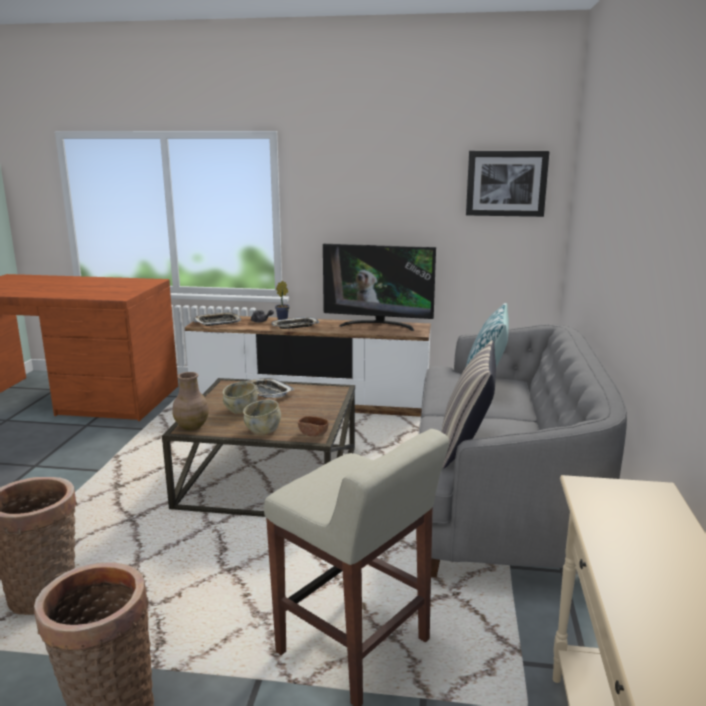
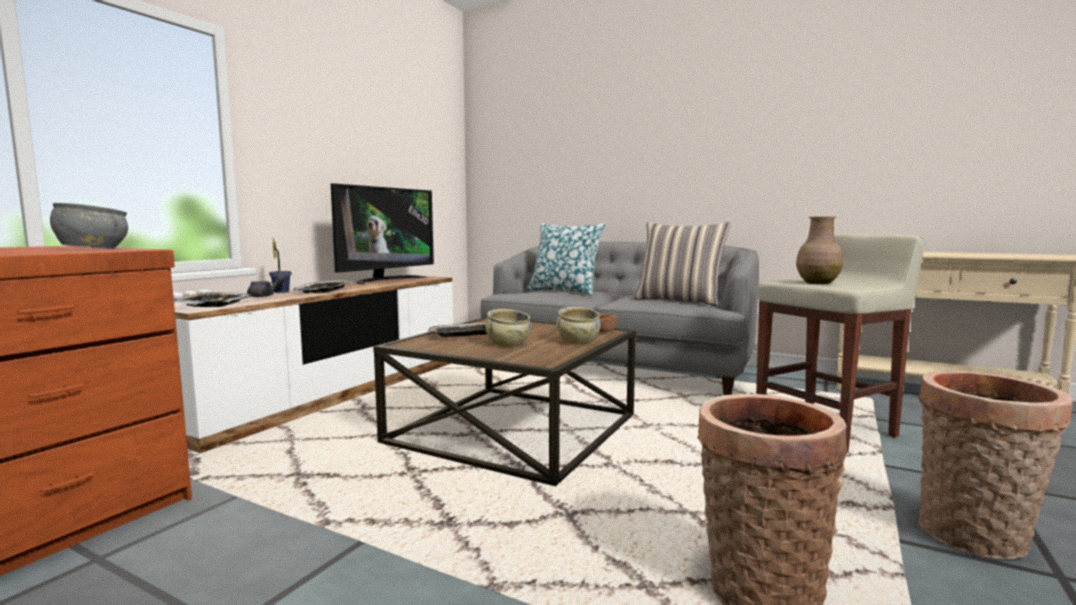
camera: 70 degrees left, 10 degrees down
brown vase [172,372,209,431] -> brown vase moved to [796,217,843,284]
picture [466,151,550,217] -> none
none -> grey bowl [50,203,128,249]

